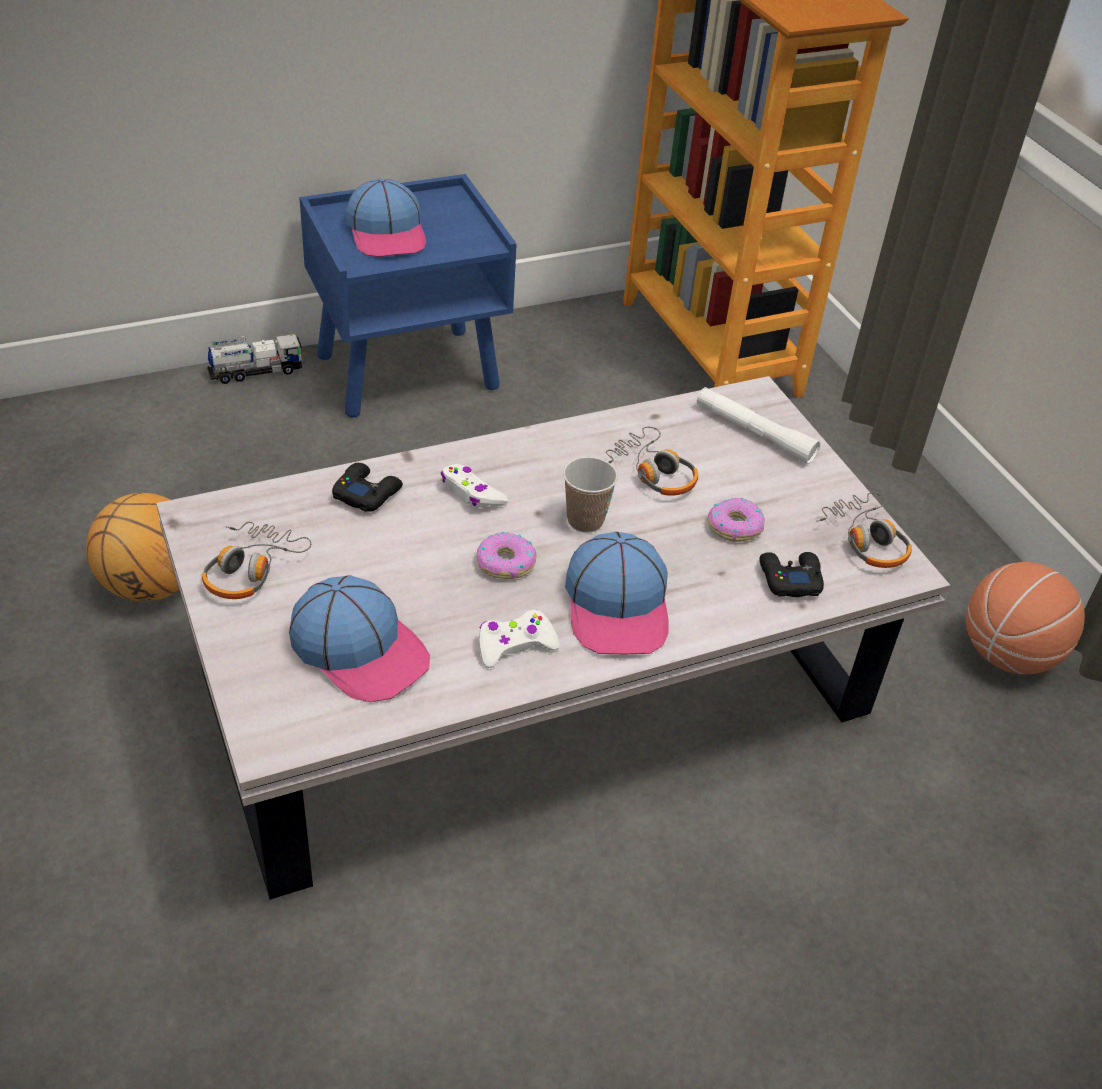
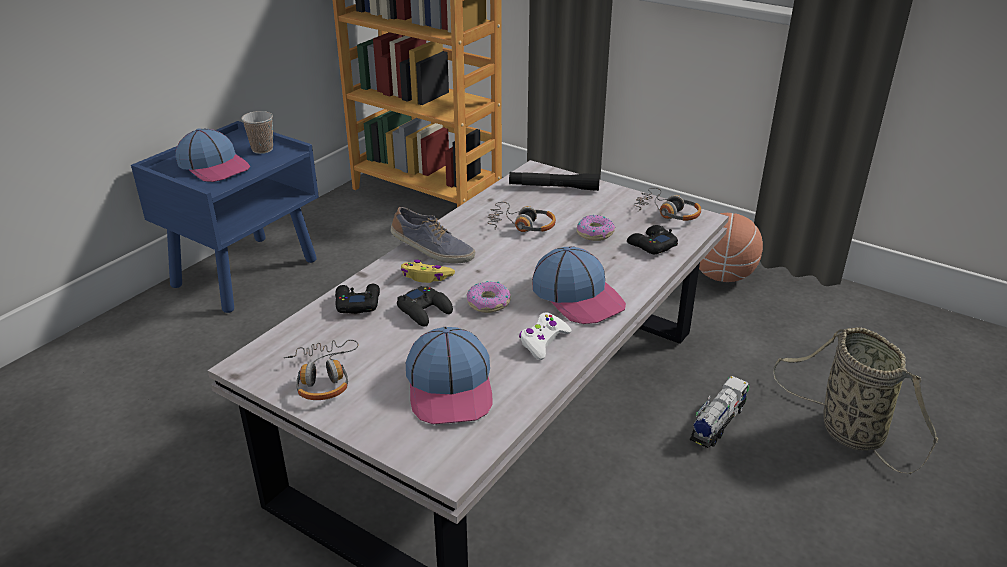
camera: 30 degrees left, 10 degrees down
basketball [86,493,179,602] -> none
toy truck [207,334,302,384] -> toy truck moved to [690,376,749,448]
cap [289,575,430,702] -> cap turned 75 degrees clockwise [406,327,493,424]
white game controller [441,464,508,508] -> yellow game controller [401,260,455,283]
cup [563,457,618,533] -> cup moved to [241,111,273,154]
white flashlight [697,387,821,464] -> black flashlight [509,172,600,191]
none -> shoe [391,207,475,263]
none -> black game controller [397,286,453,327]
none -> basket [773,327,938,474]

